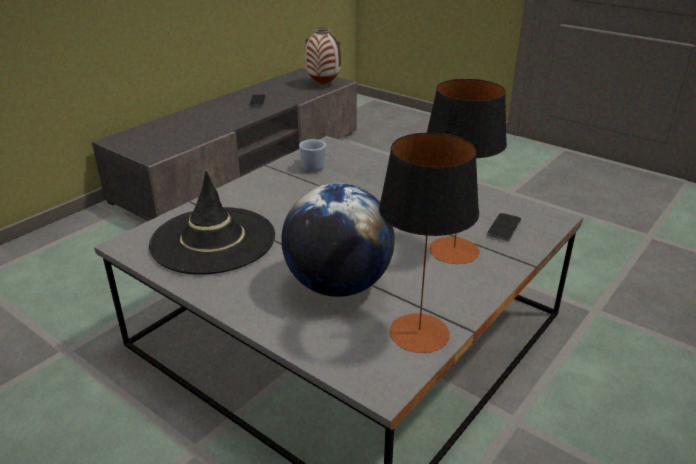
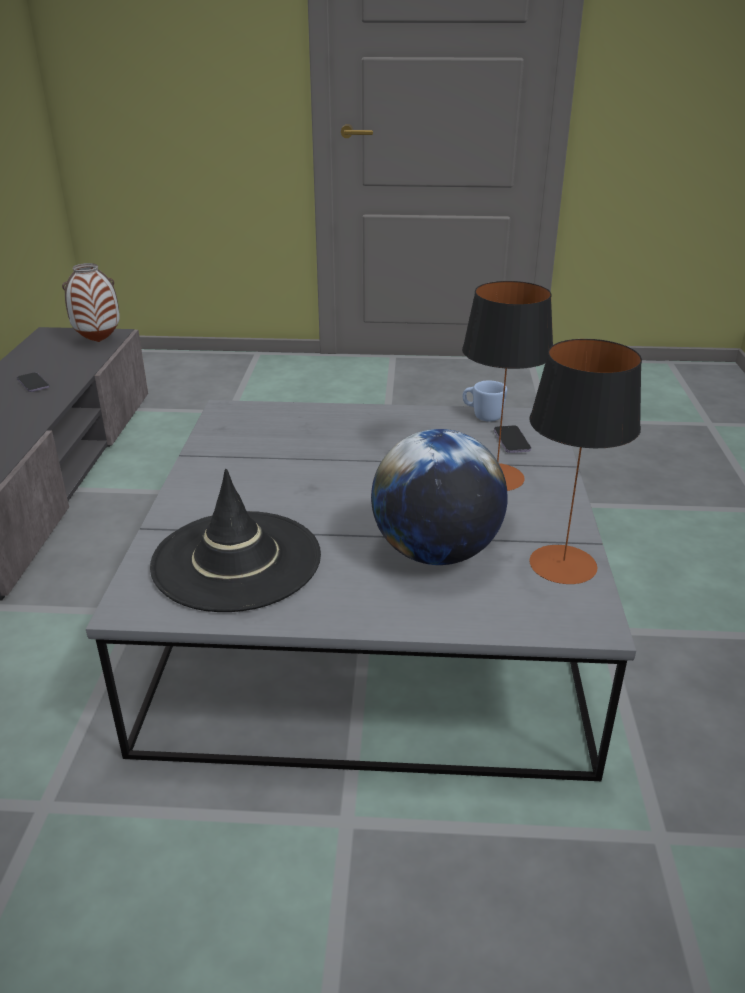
camera: 35 degrees left, 0 degrees up
blue mug [299,139,326,172] -> blue mug moved to [463,380,507,422]

